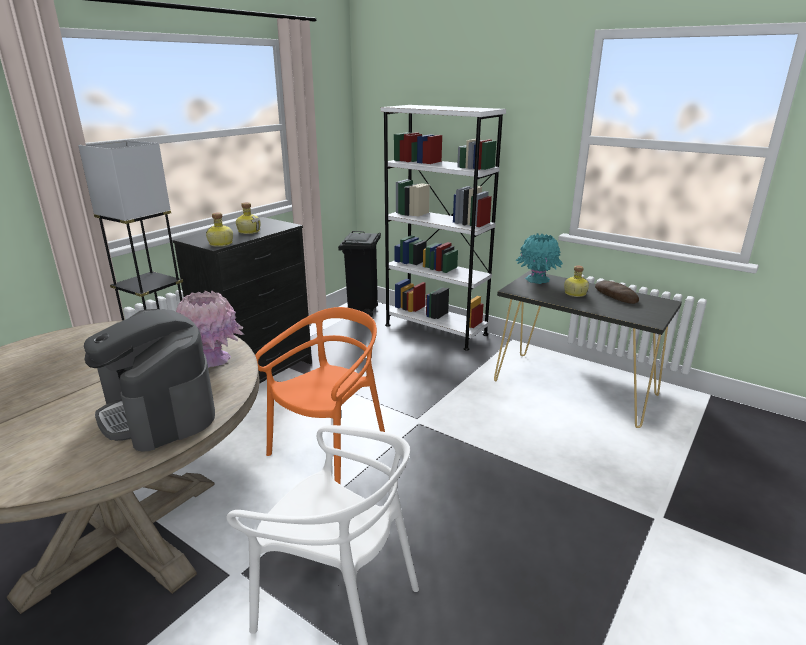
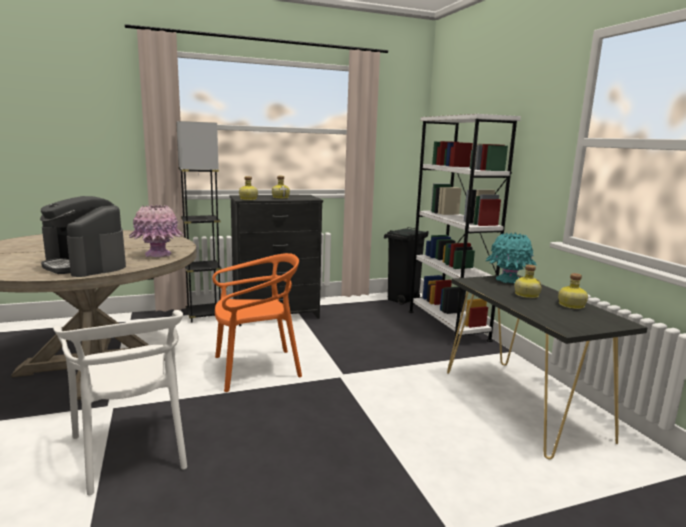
camera: 35 degrees right, 10 degrees down
coffee machine [84,309,215,452] -> coffee machine turned 45 degrees counterclockwise [40,196,126,277]
bread [595,280,639,304] -> bottle [558,273,588,309]

